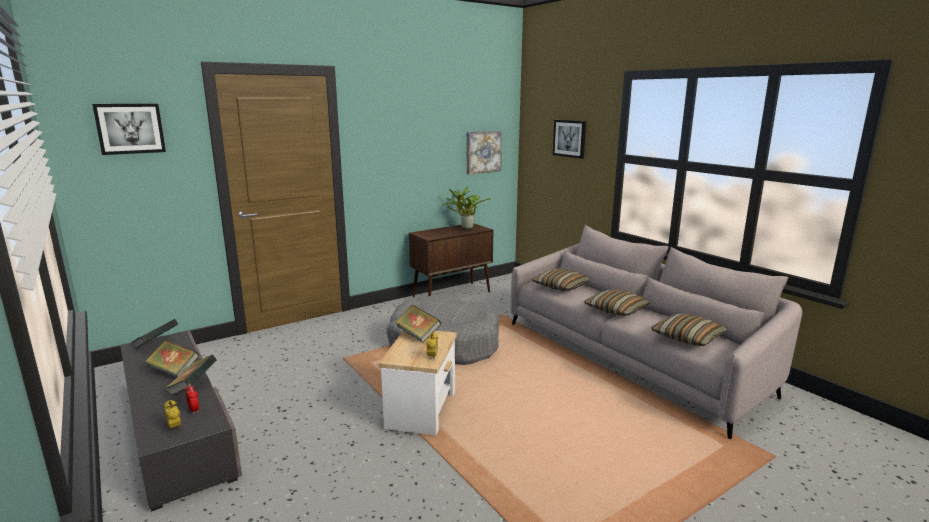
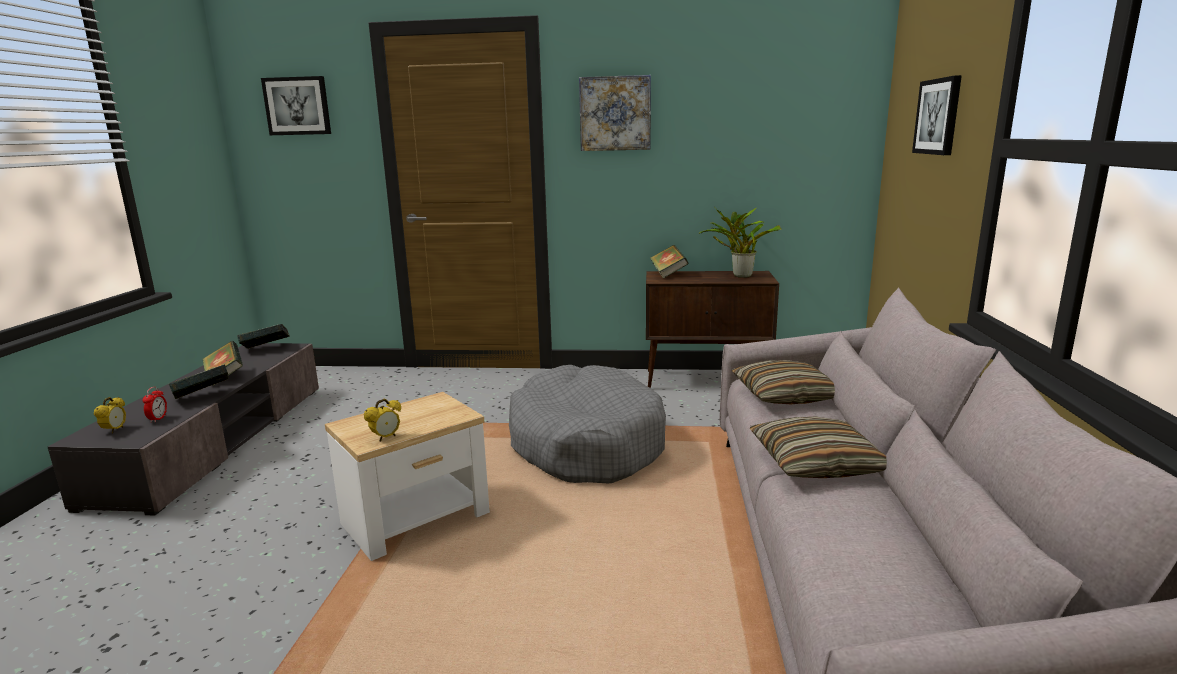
camera: 40 degrees right, 0 degrees up
book [395,305,441,343] -> book moved to [650,245,689,279]
picture [466,130,502,174] -> picture moved to [579,75,651,151]
pillow [651,313,727,346] -> none

